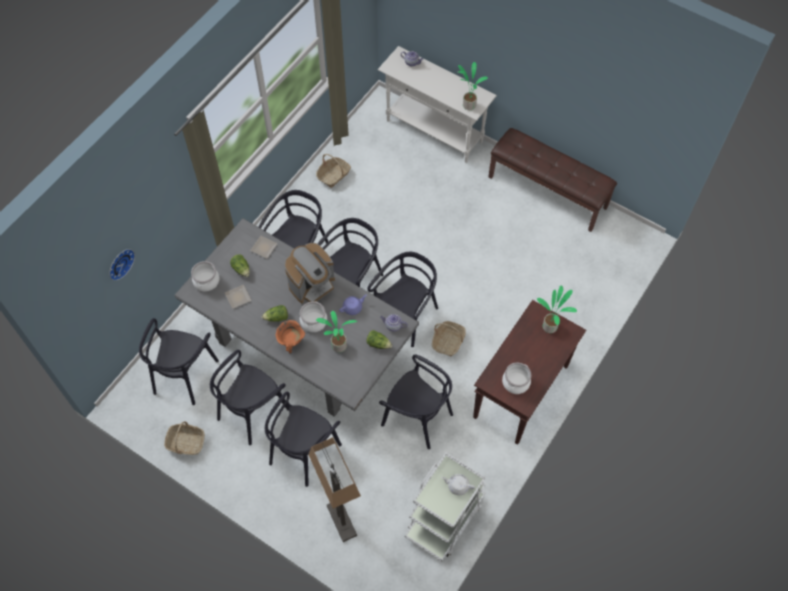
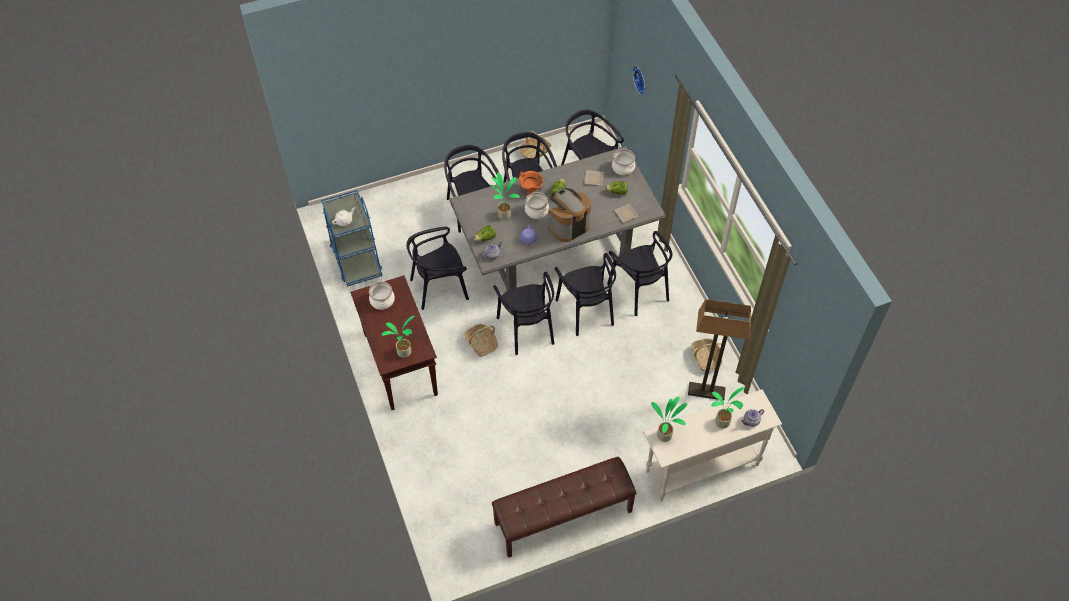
camera: 125 degrees right, 5 degrees down
coffee machine [284,243,335,304] -> coffee machine turned 60 degrees clockwise [548,188,592,242]
floor lamp [308,437,361,542] -> floor lamp moved to [688,299,751,400]
white cart [405,453,486,561] -> blue cart [321,190,382,287]
none -> potted plant [711,387,745,428]

